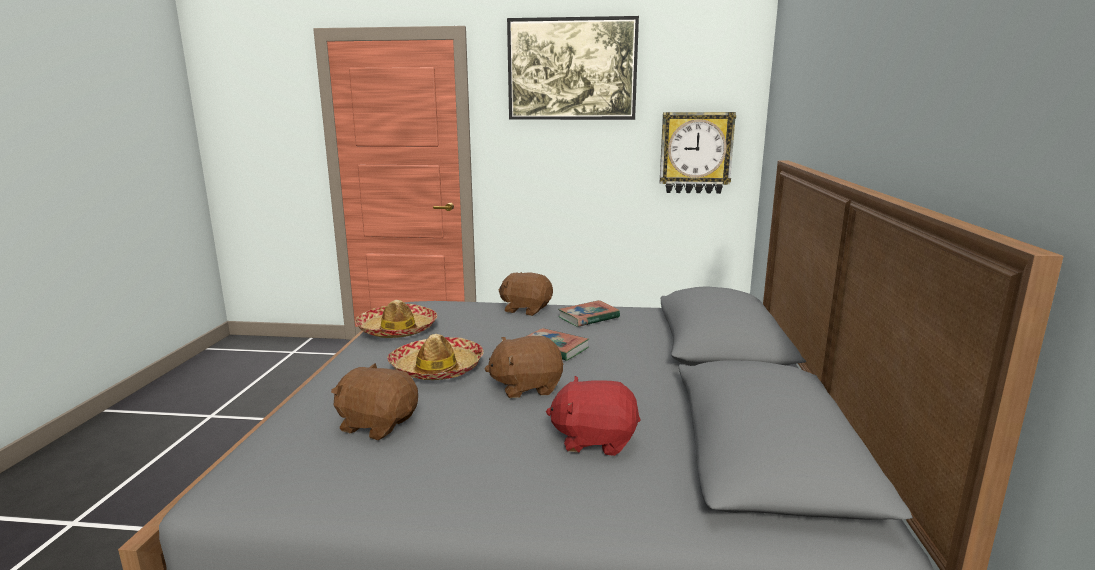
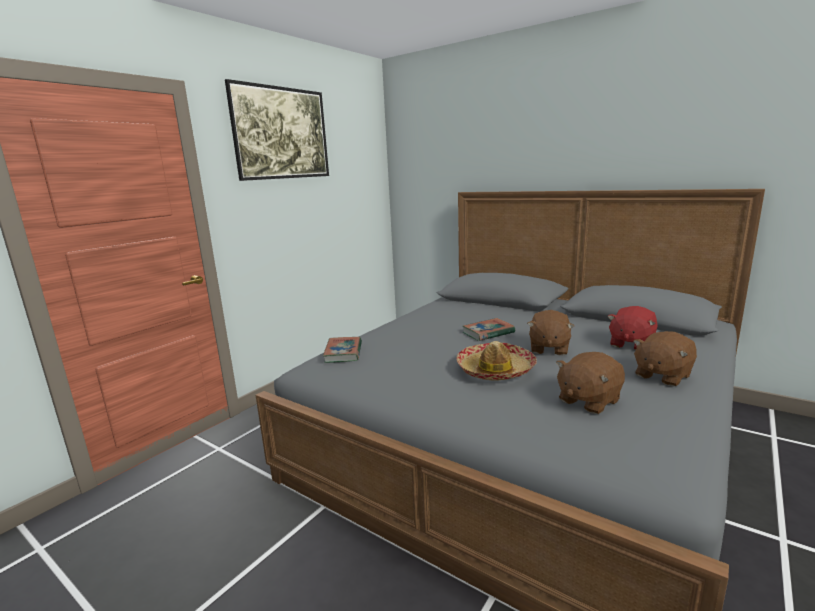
camera: 60 degrees left, 0 degrees up
hat [355,300,437,338] -> none
brown plush toy [499,272,553,316] -> brown plush toy moved to [633,331,697,386]
book [558,300,620,327] -> book moved to [323,337,362,363]
wall clock [660,112,736,194] -> none

